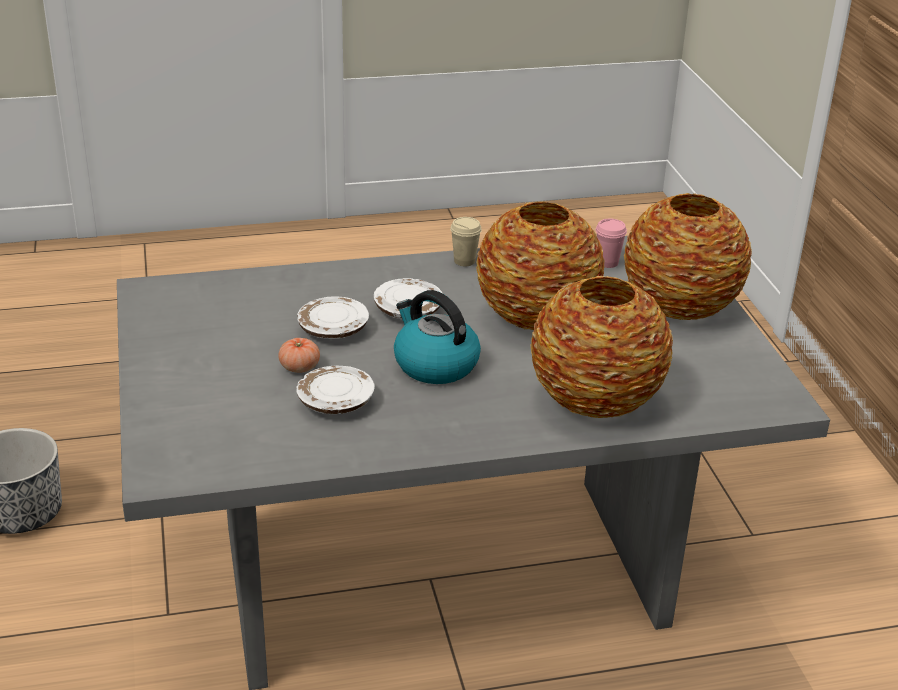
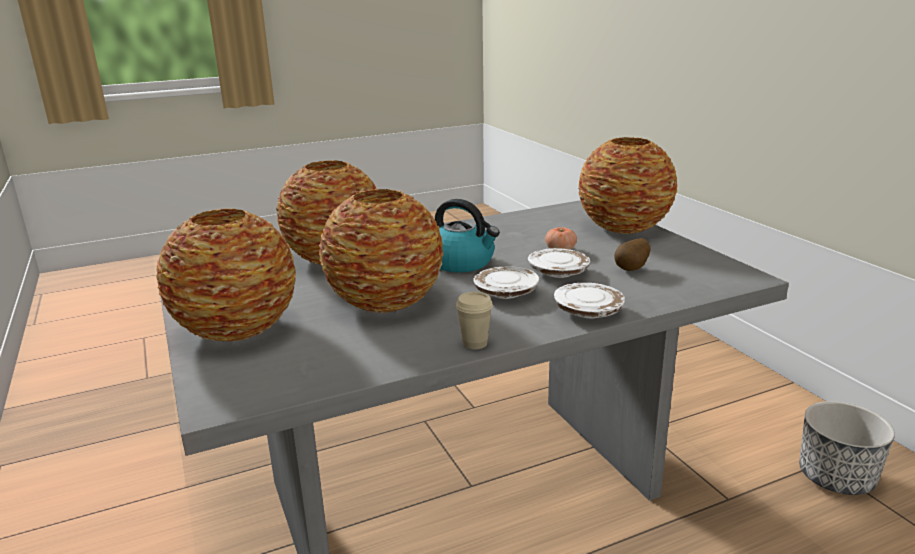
camera: 170 degrees right, 10 degrees down
white plate [296,366,375,414] -> white plate moved to [554,283,625,318]
pink cup [596,219,627,268] -> none
none -> vase [578,137,677,234]
none -> potato [614,238,650,271]

